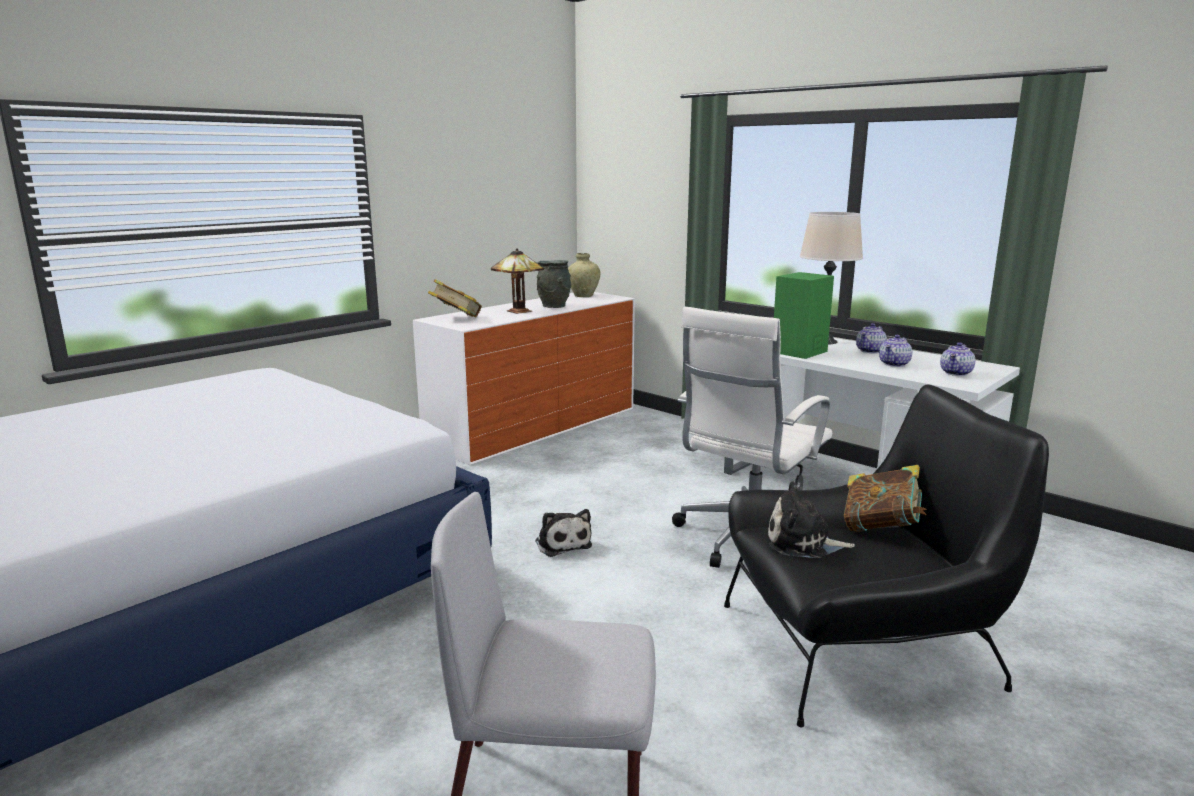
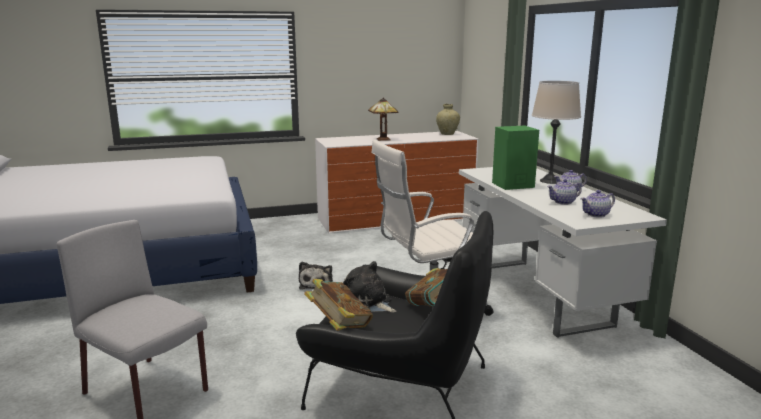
camera: 30 degrees right, 0 degrees up
book [428,279,482,318] -> book moved to [304,279,373,331]
grey vase [537,260,571,308] -> none

